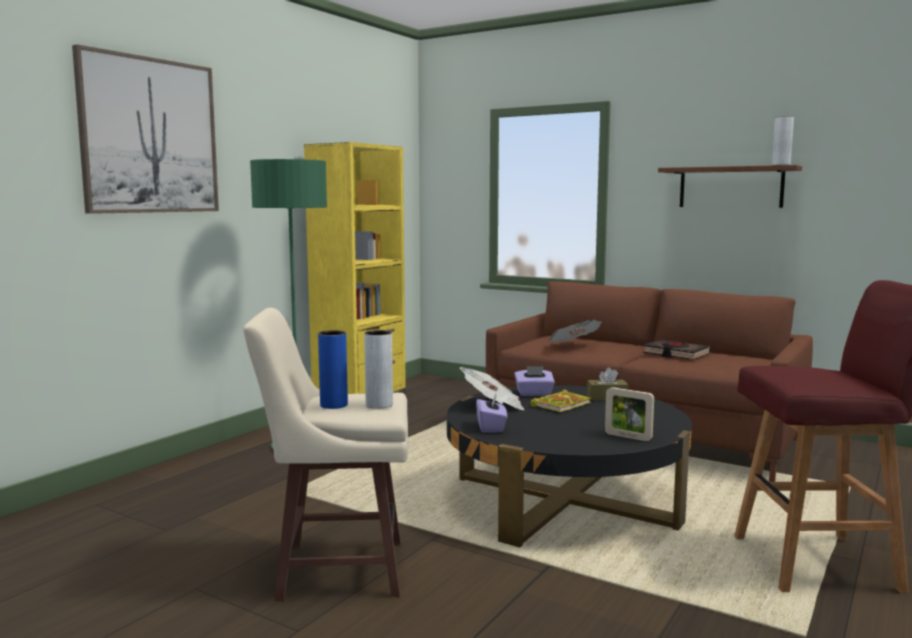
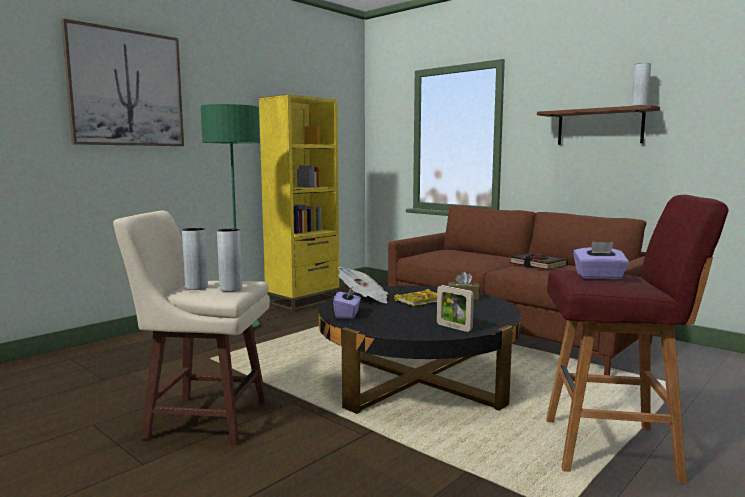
camera: 10 degrees right, 0 degrees up
blue vase [318,330,348,409] -> grey vase [182,228,208,290]
purple tissue box [514,366,555,396] -> purple tissue box moved to [573,241,629,280]
newspaper [548,320,602,342] -> none

